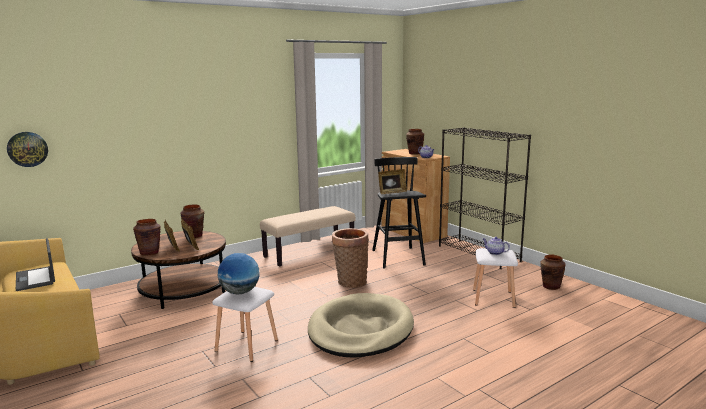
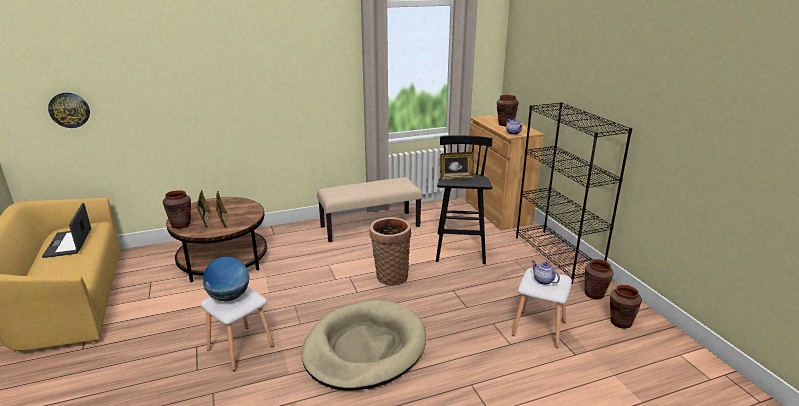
camera: 15 degrees right, 10 degrees up
brown vase [180,205,204,238] -> brown vase moved to [585,259,614,299]

